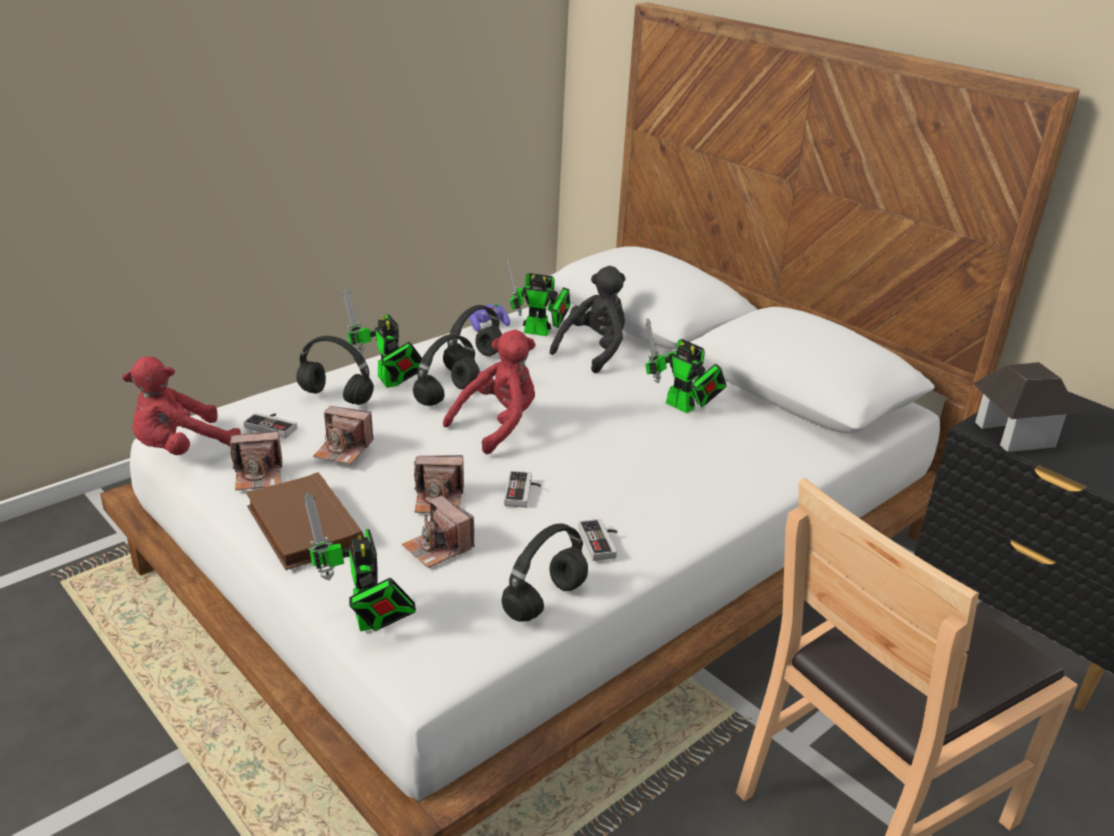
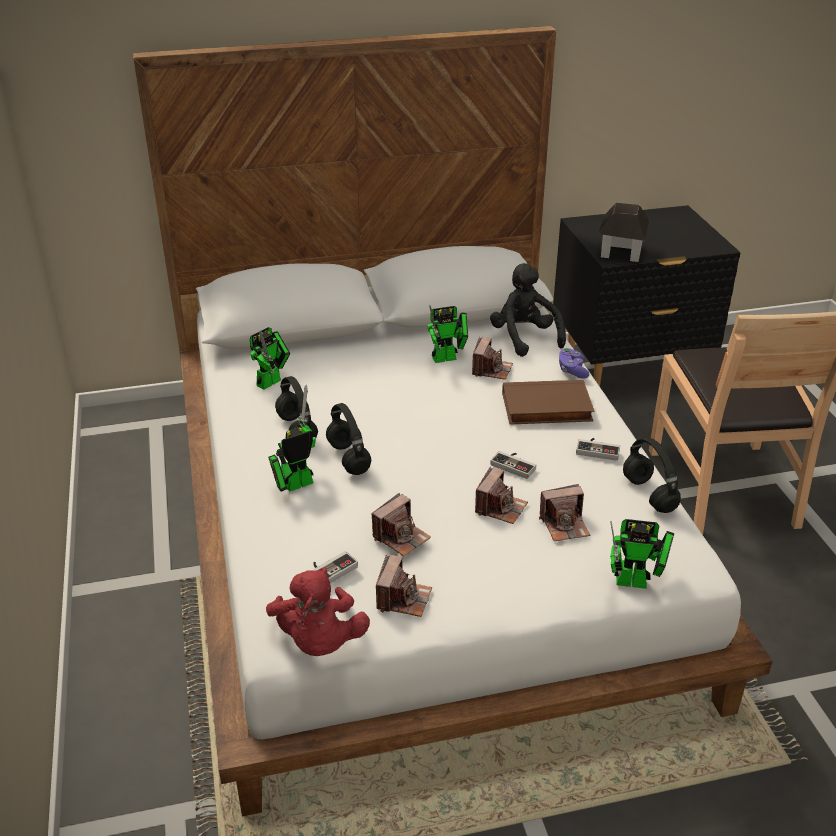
camera: 60 degrees left, 5 degrees up
brown book [246,472,364,570] -> brown book moved to [502,380,594,425]
black headphones [296,336,374,405] -> none
toy robot [343,288,422,388] -> toy robot turned 150 degrees clockwise [268,385,316,492]
red plush toy [443,330,536,454] -> none
purple game controller [469,304,510,332] -> purple game controller moved to [559,348,589,379]
black plush toy [550,266,626,373] -> black plush toy moved to [490,263,566,357]
none -> camera [472,337,513,380]

